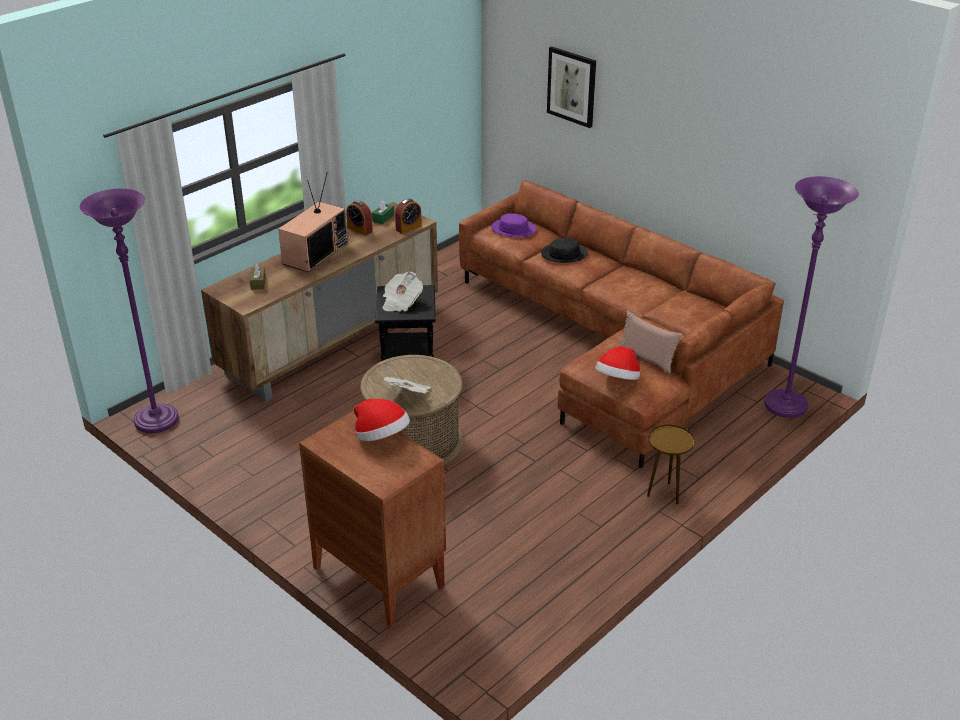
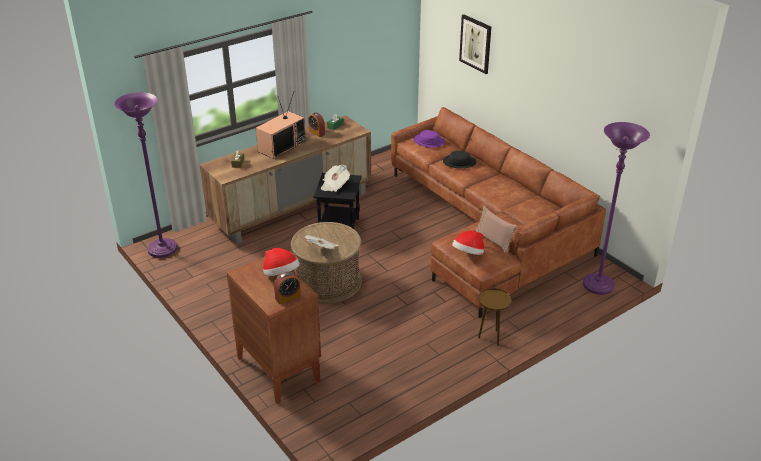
camera: 10 degrees right, 0 degrees up
alarm clock [395,199,422,234] -> alarm clock moved to [274,272,301,304]

